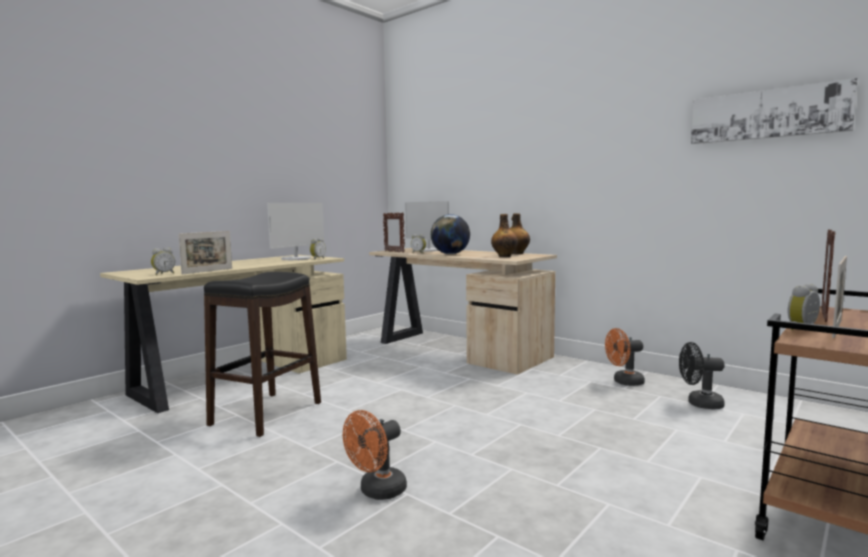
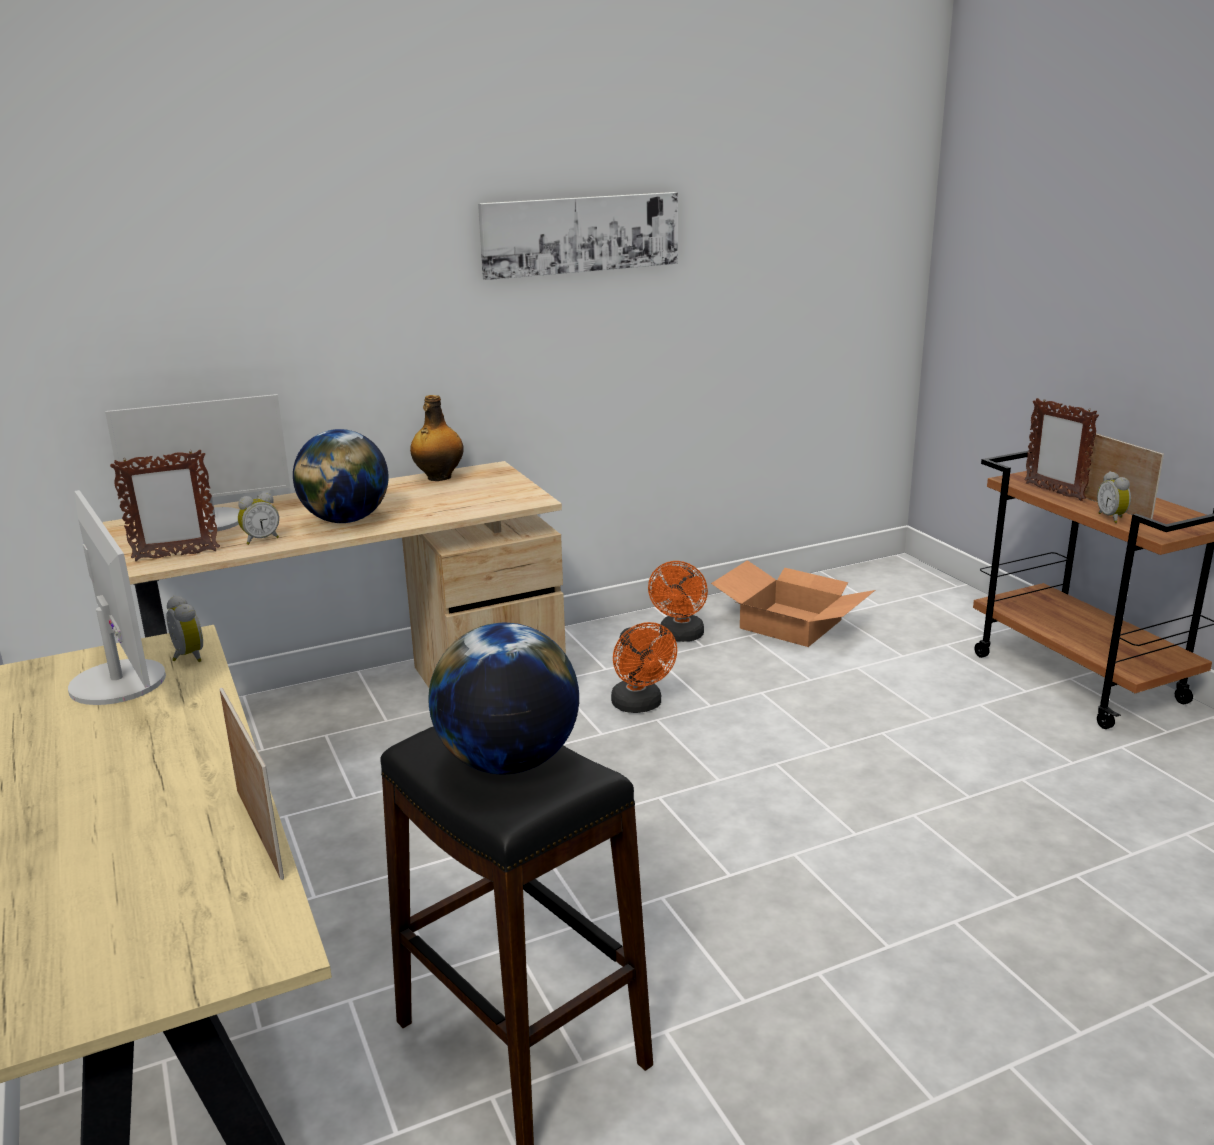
camera: 65 degrees left, 15 degrees up
alarm clock [151,248,175,275] -> none
orange fan [343,410,407,500] -> orange fan moved to [611,622,677,713]
bottle [491,214,518,257] -> none
black fan [679,342,725,409] -> cardboard box [711,560,875,647]
picture [691,78,858,144] -> picture moved to [478,192,678,280]
none -> globe [428,623,579,774]

